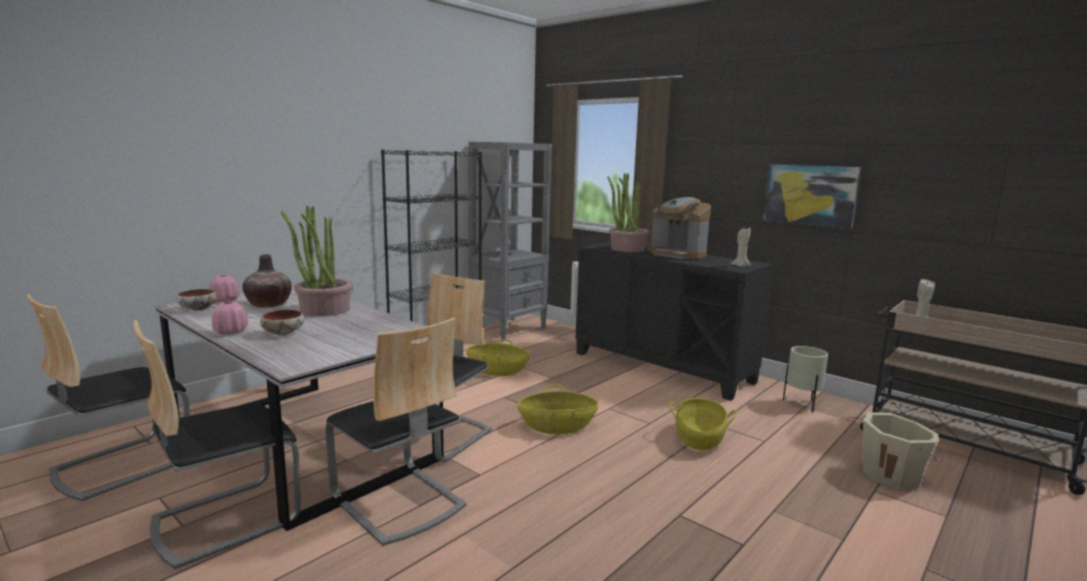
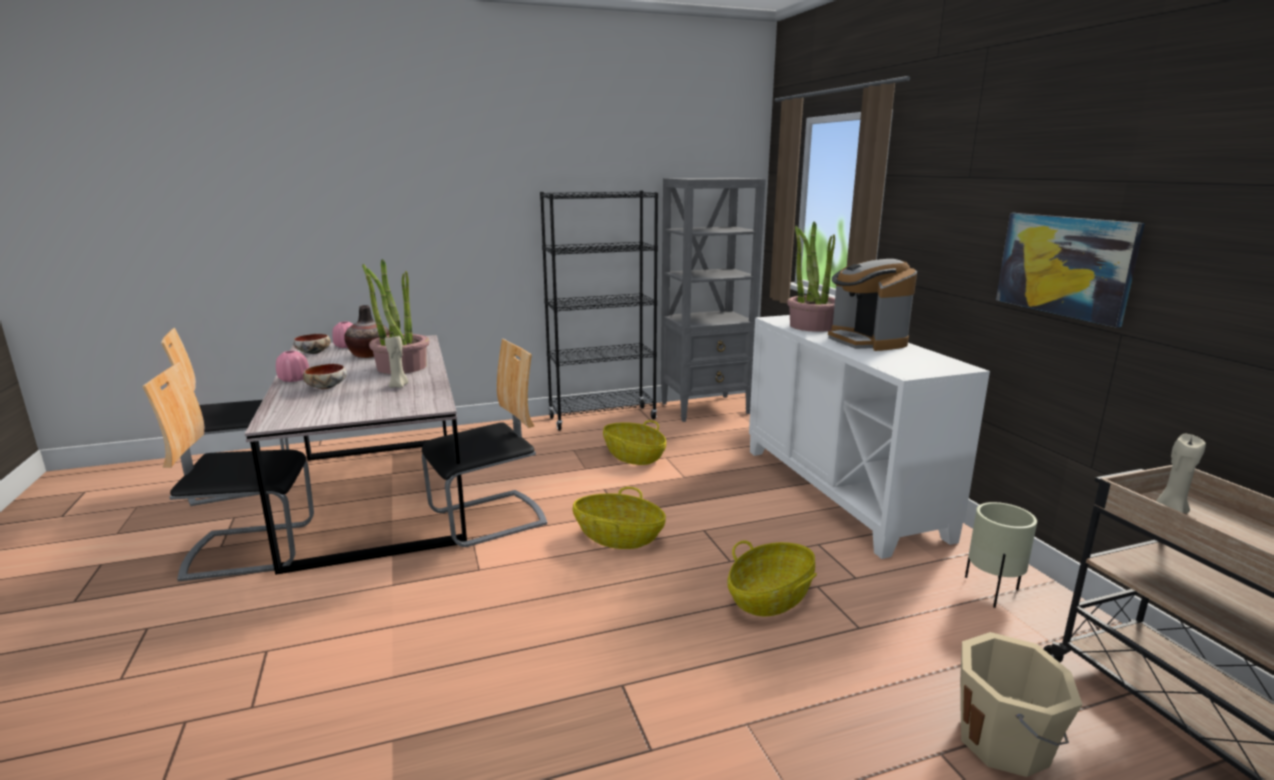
camera: 30 degrees right, 5 degrees up
chair [325,317,467,546] -> none
black cabinet [575,242,773,401] -> white cabinet [749,315,990,559]
beige candle [731,228,751,267] -> beige candle moved to [385,333,409,388]

